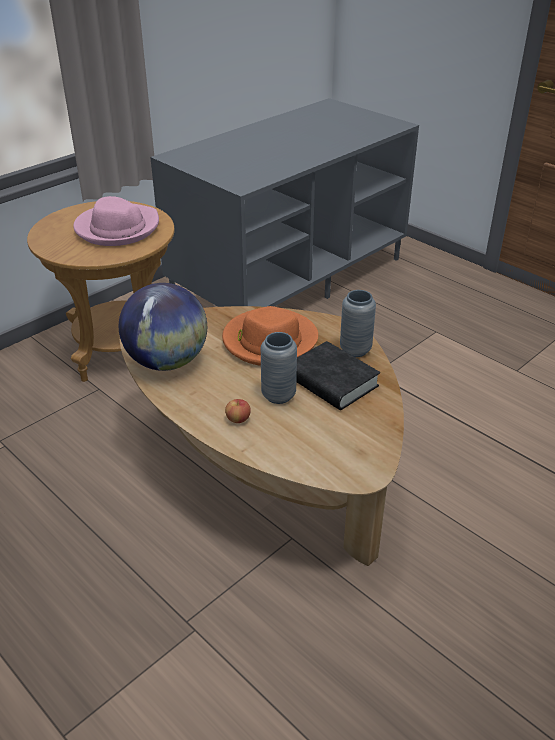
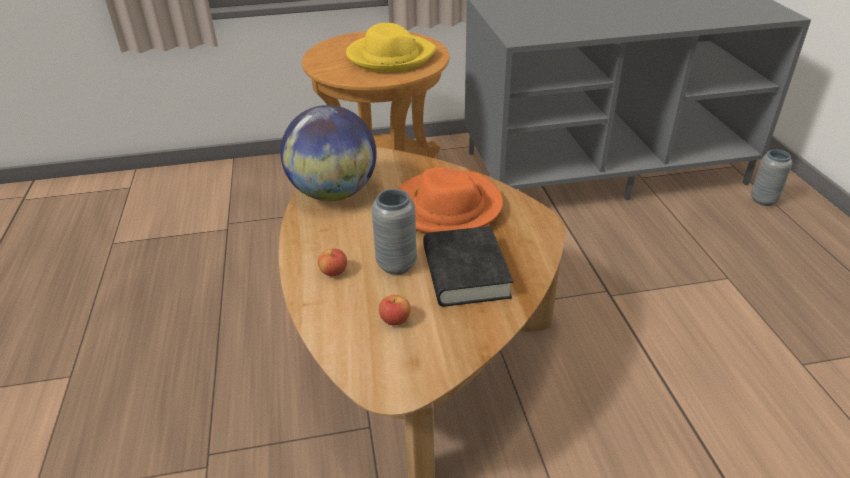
camera: 35 degrees right, 0 degrees up
pink hat [73,196,159,246] -> yellow hat [346,23,437,72]
grey vase [340,290,376,357] -> grey vase moved to [751,149,792,206]
none -> apple [379,295,411,326]

